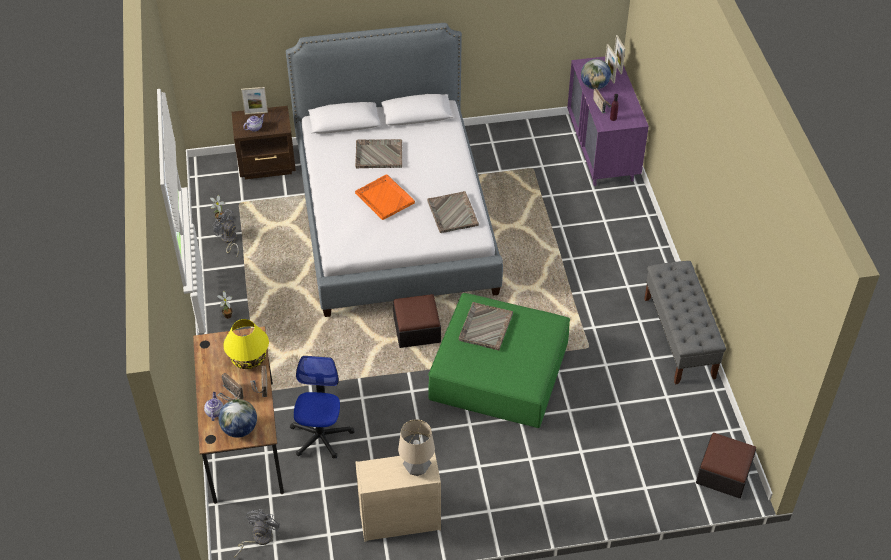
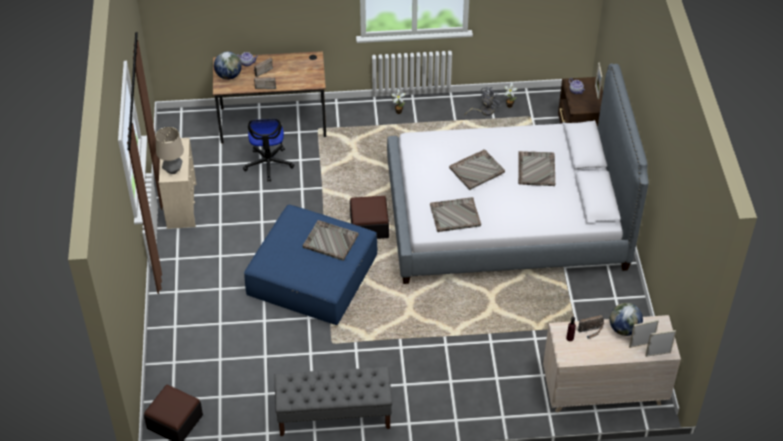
camera: 95 degrees right, 0 degrees up
yellow table lamp [223,319,269,369] -> none
grey fan [234,509,280,557] -> none
office chair [290,356,355,458] -> office chair turned 75 degrees clockwise [243,119,294,182]
orange tray [355,174,415,220] -> grey tray [449,149,505,190]
green ottoman [428,293,570,428] -> blue ottoman [244,205,377,325]
purple dresser [567,57,649,186] -> beige dresser [543,315,681,412]

